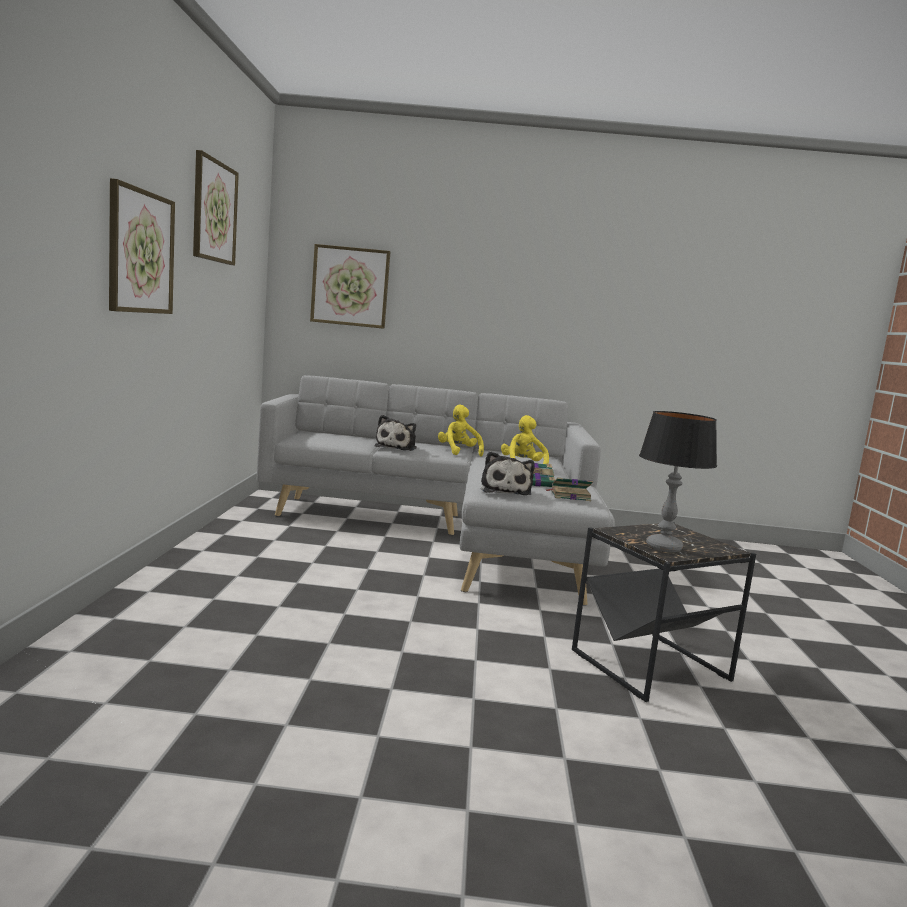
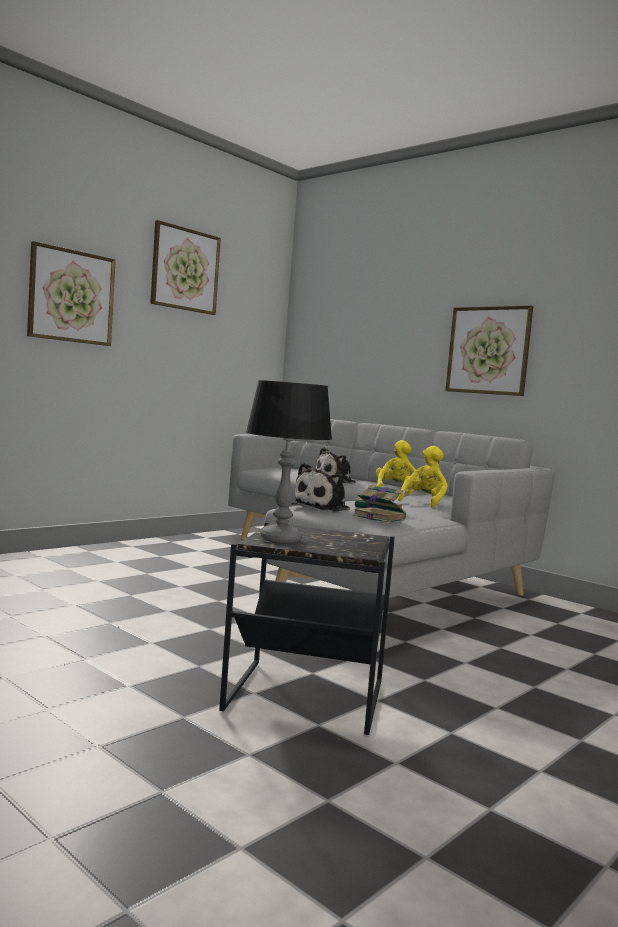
camera: 40 degrees right, 5 degrees down
picture [310,244,390,329] -> picture moved to [445,305,533,396]

